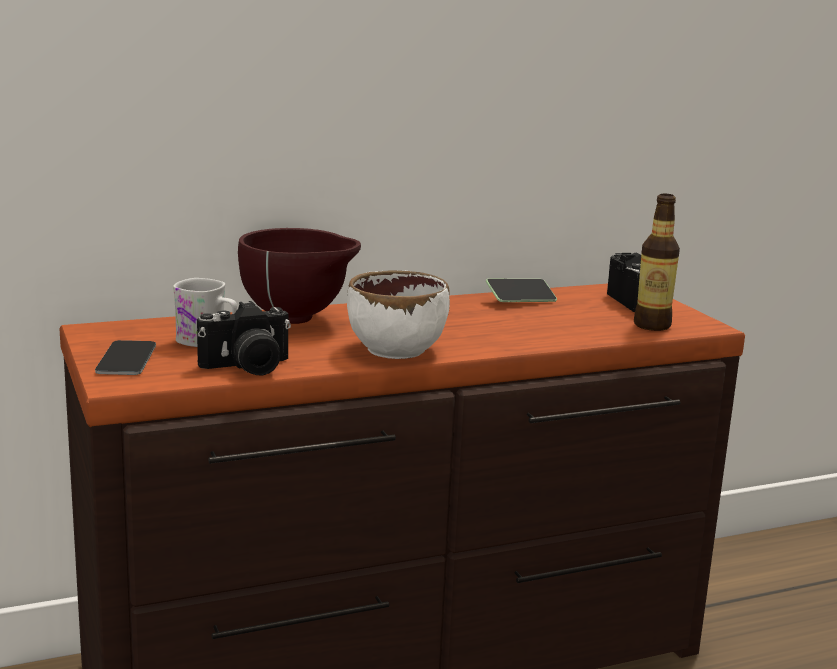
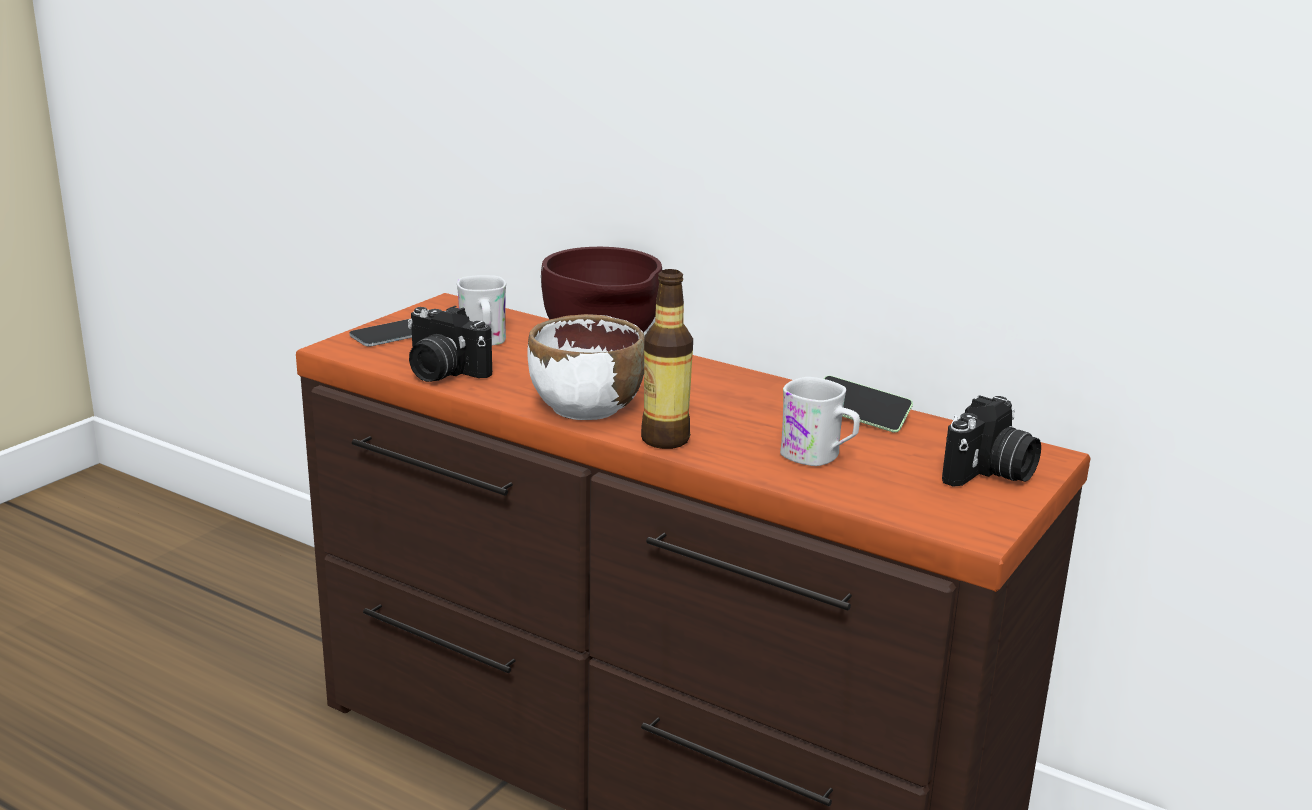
camera: 55 degrees right, 5 degrees up
bottle [634,194,680,331] -> bottle moved to [641,269,693,449]
none -> white mug [780,377,860,466]

